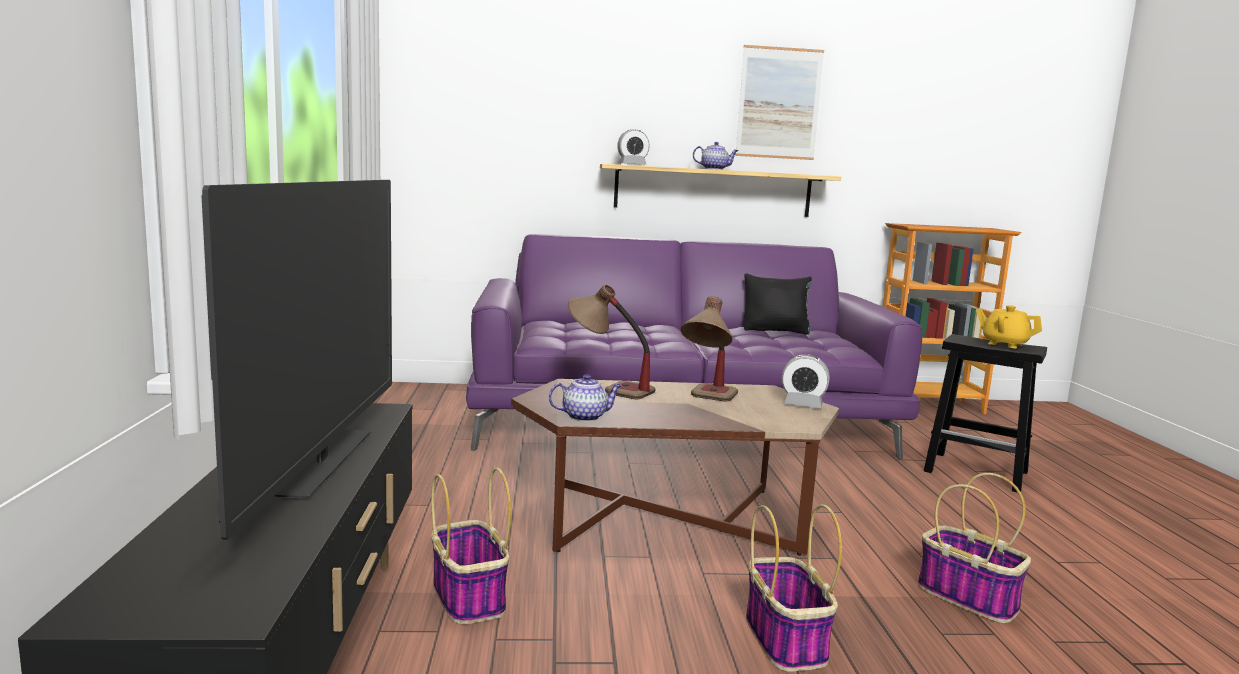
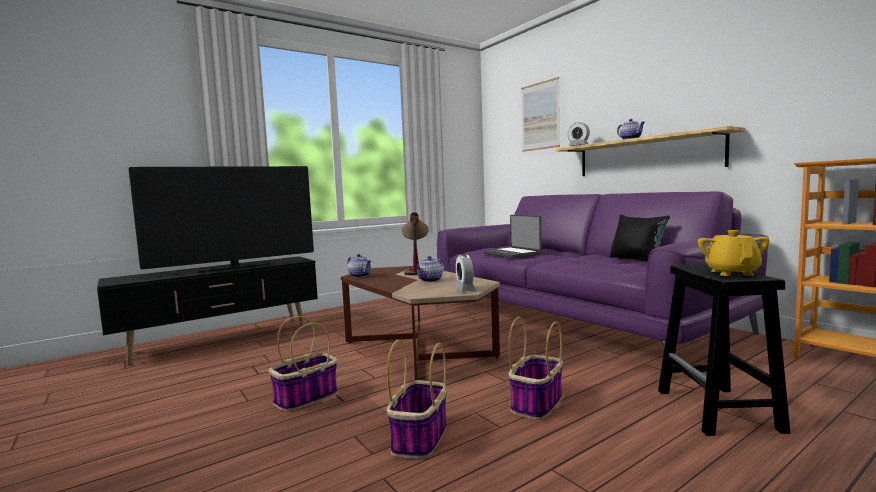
camera: 60 degrees right, 5 degrees down
basket [431,467,511,624] -> basket moved to [508,317,563,420]
table lamp [680,296,738,401] -> teapot [414,256,445,282]
picture [735,45,824,160] -> picture moved to [521,77,560,152]
none -> laptop [484,215,542,258]

